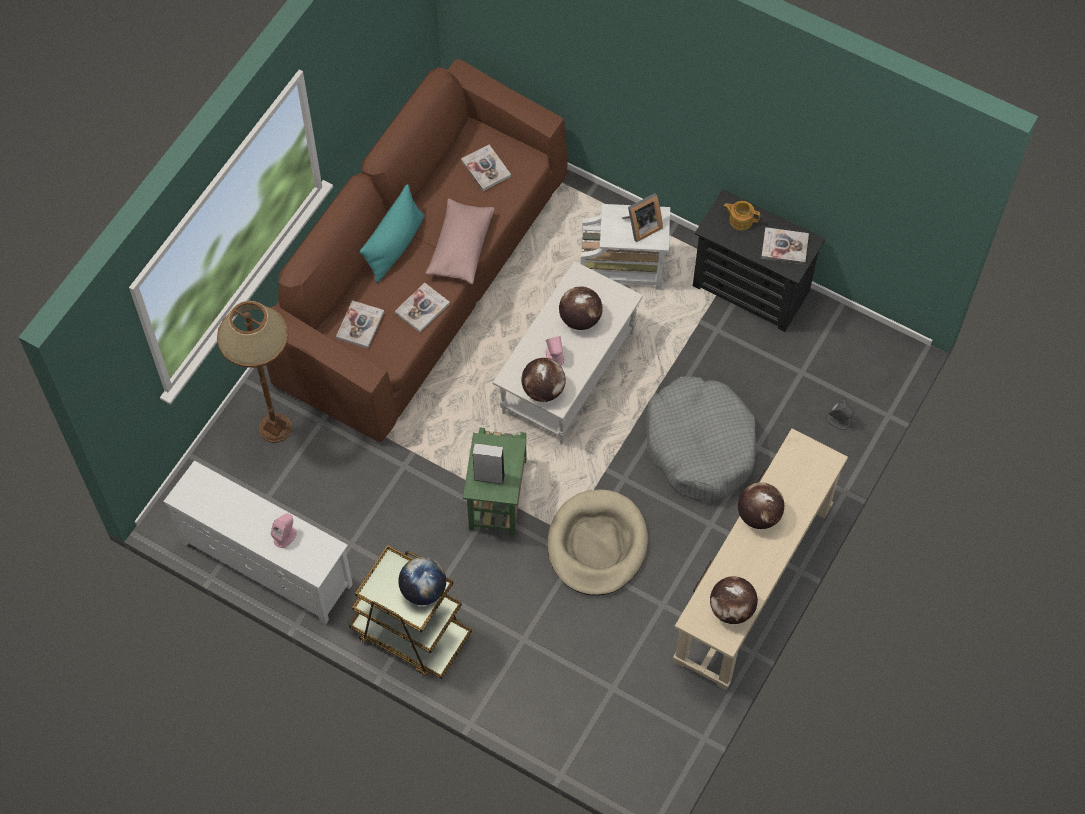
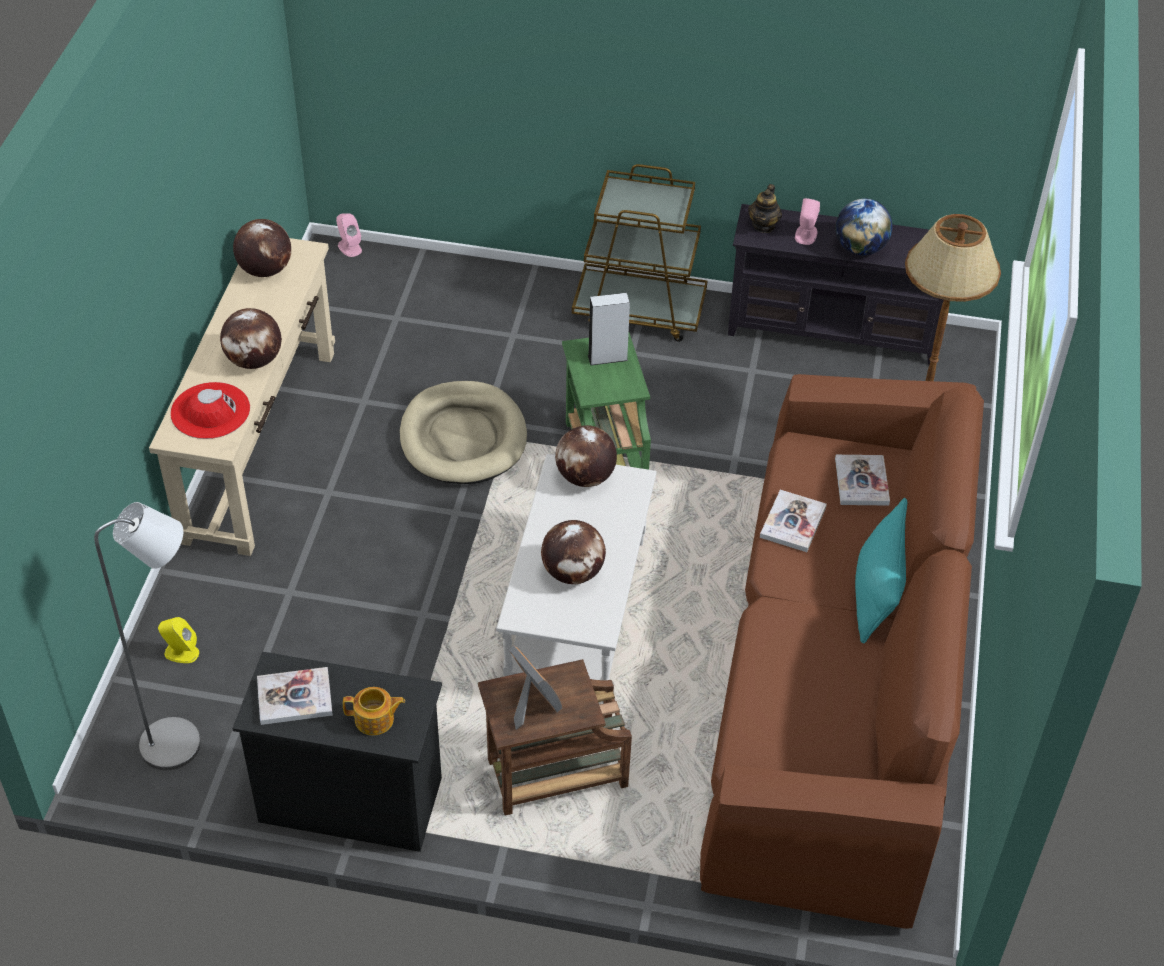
camera: 160 degrees right, 15 degrees down
white tv stand [163,460,353,624] -> black tv stand [728,204,944,365]
globe [398,557,446,605] -> globe moved to [836,198,892,255]
pink pillow [426,199,495,284] -> none
book [461,145,511,191] -> none
pink speaker [546,336,564,365] -> pink speaker moved to [336,213,362,257]
white side table [581,204,670,290] -> brown side table [478,659,632,815]
picture frame [622,193,663,242] -> picture frame turned 105 degrees clockwise [509,646,563,730]
grey dog bed [646,377,756,503] -> none
grey speaker [827,400,854,430] -> yellow speaker [158,617,199,663]
none -> grey floor lamp [94,502,201,770]
none -> red hat [170,382,250,439]
none -> teapot [748,184,782,233]

